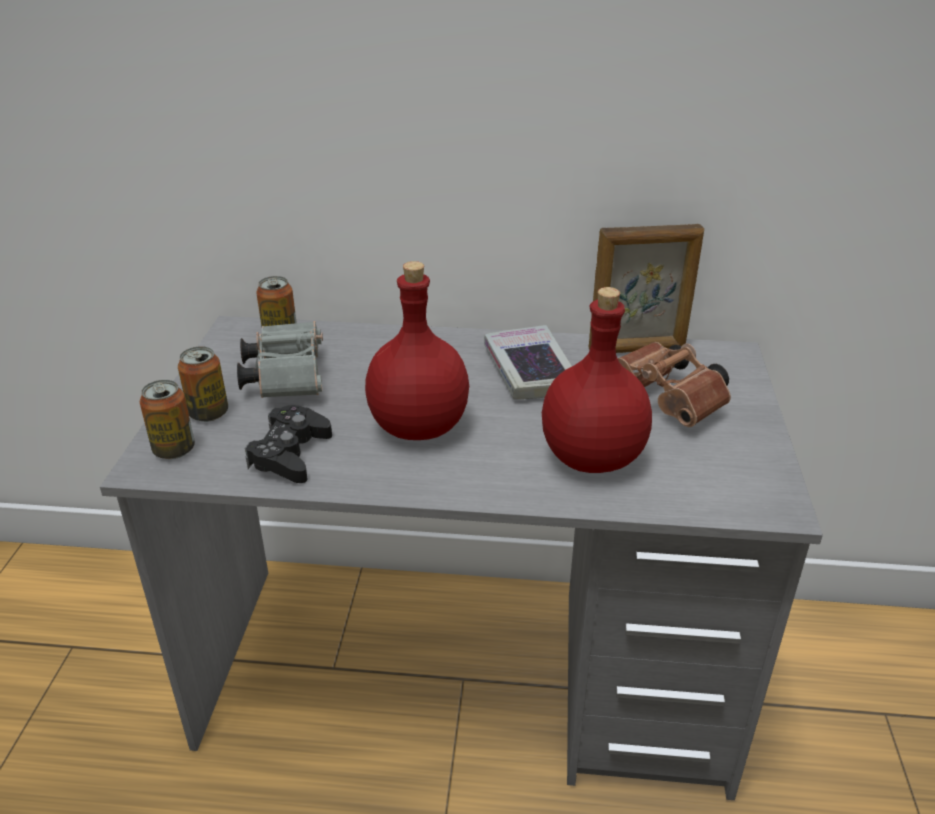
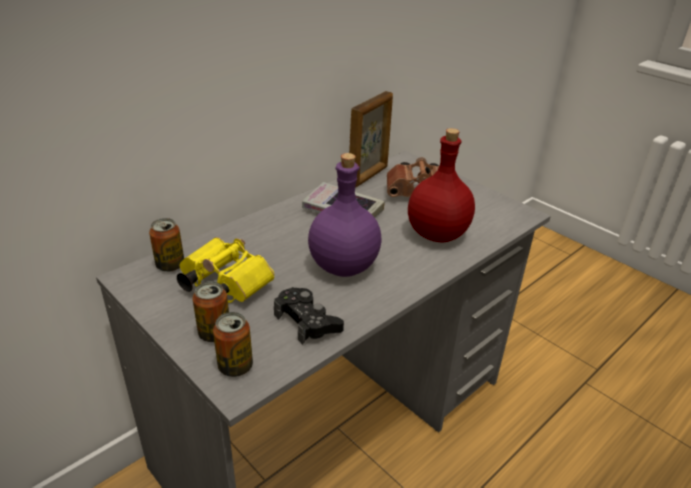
camera: 50 degrees left, 0 degrees up
grey binoculars [237,321,323,398] -> yellow binoculars [177,237,274,303]
red bottle [365,261,469,440] -> purple bottle [308,153,382,277]

